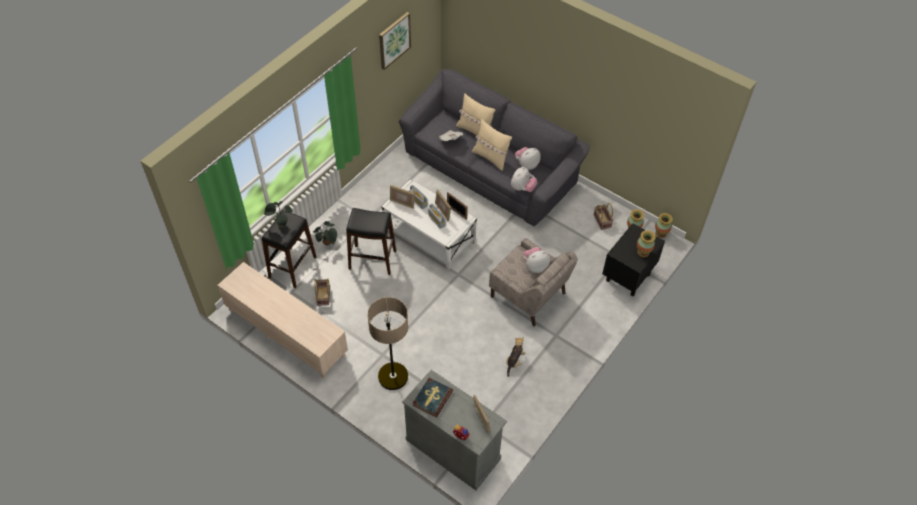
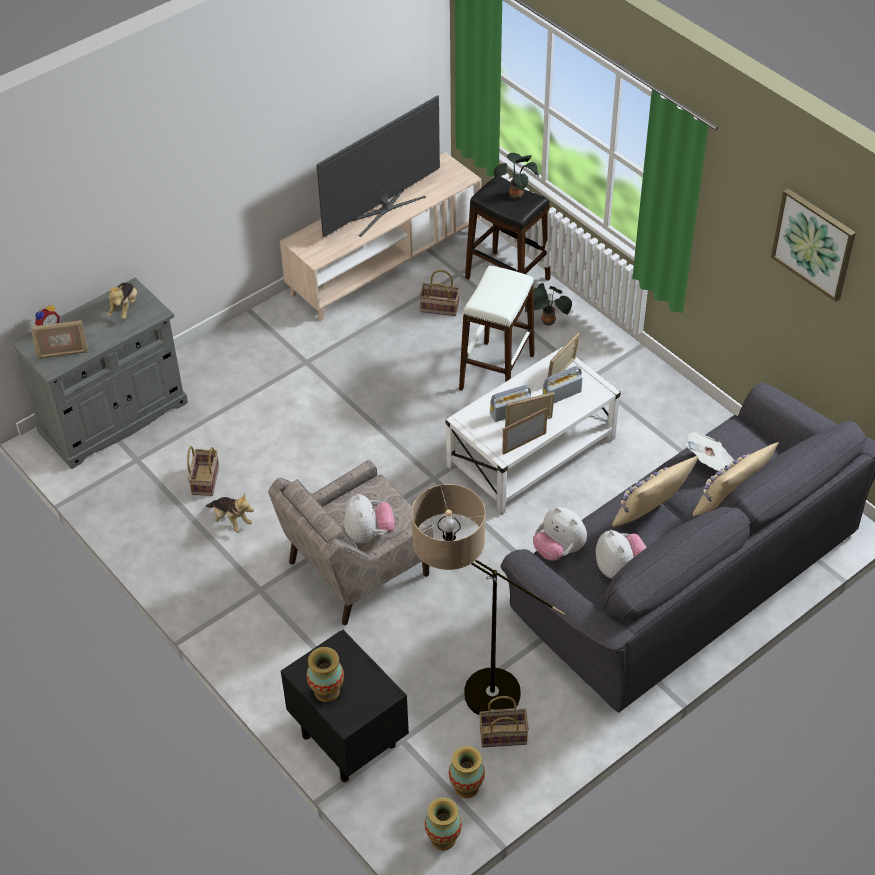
camera: 105 degrees right, 5 degrees down
black stool [346,208,396,275] -> white stool [459,266,534,391]
floor lamp [367,297,408,390] -> floor lamp moved to [411,484,565,715]
book [413,378,453,417] -> plush toy [107,282,137,319]
none -> basket [187,446,219,496]
none -> television [316,95,440,237]

